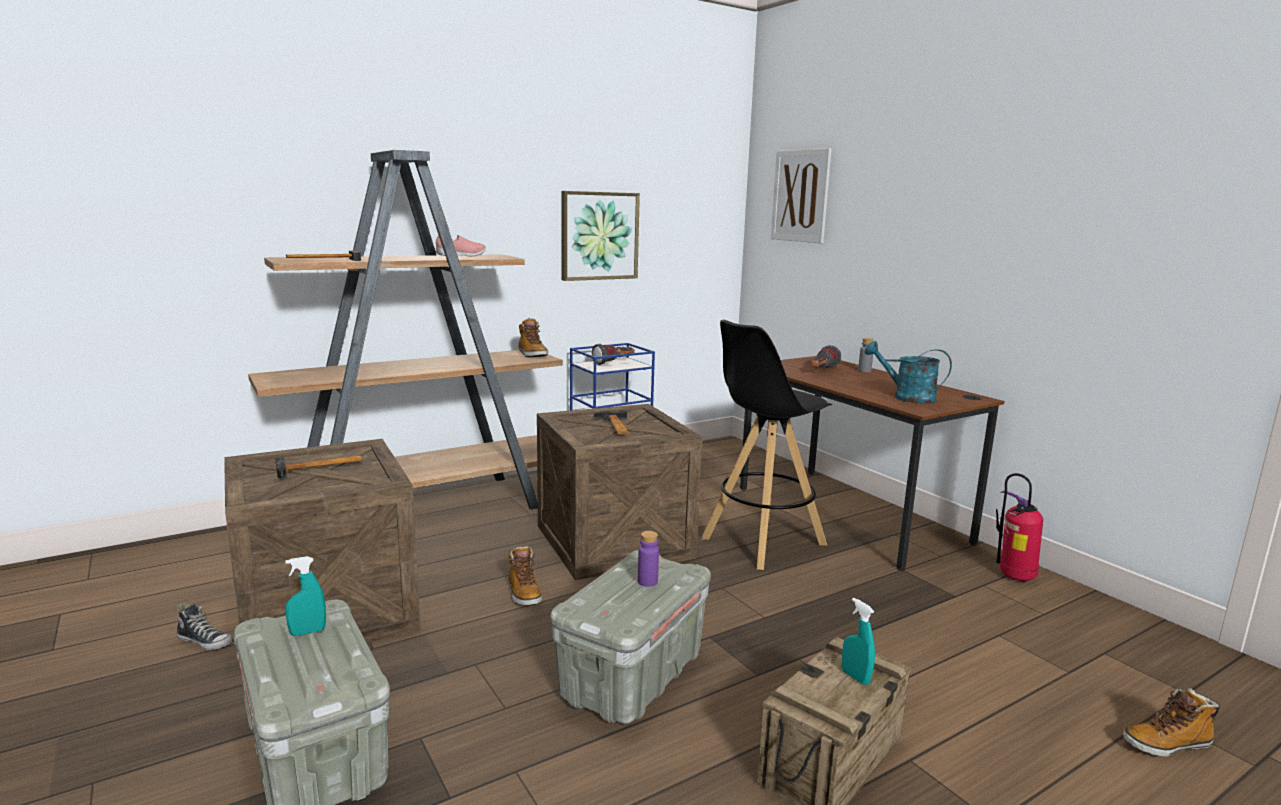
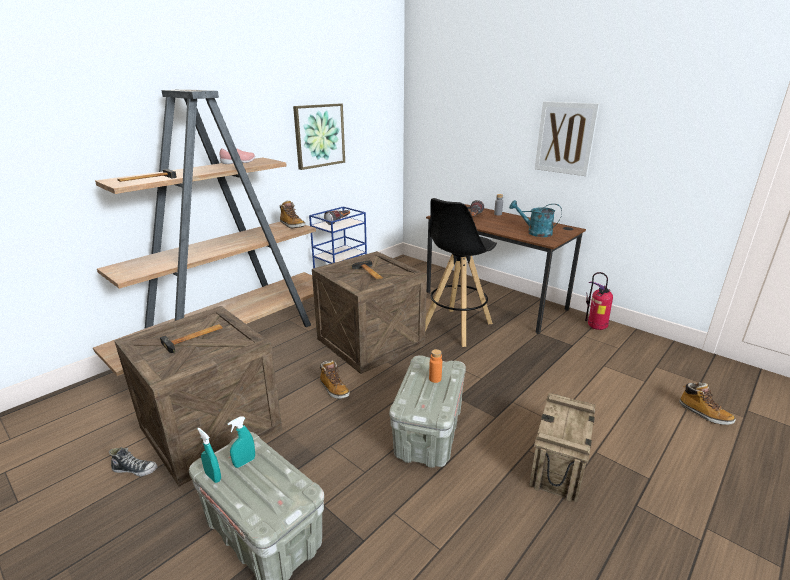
camera: 15 degrees left, 10 degrees up
purple bottle [638,531,659,587] -> orange bottle [429,349,442,383]
picture [771,148,832,243] -> picture moved to [535,101,599,176]
turquoise spray bottle [842,598,875,685] -> turquoise spray bottle moved to [197,428,221,483]
boot [1123,688,1220,756] -> boot turned 105 degrees counterclockwise [679,383,736,425]

